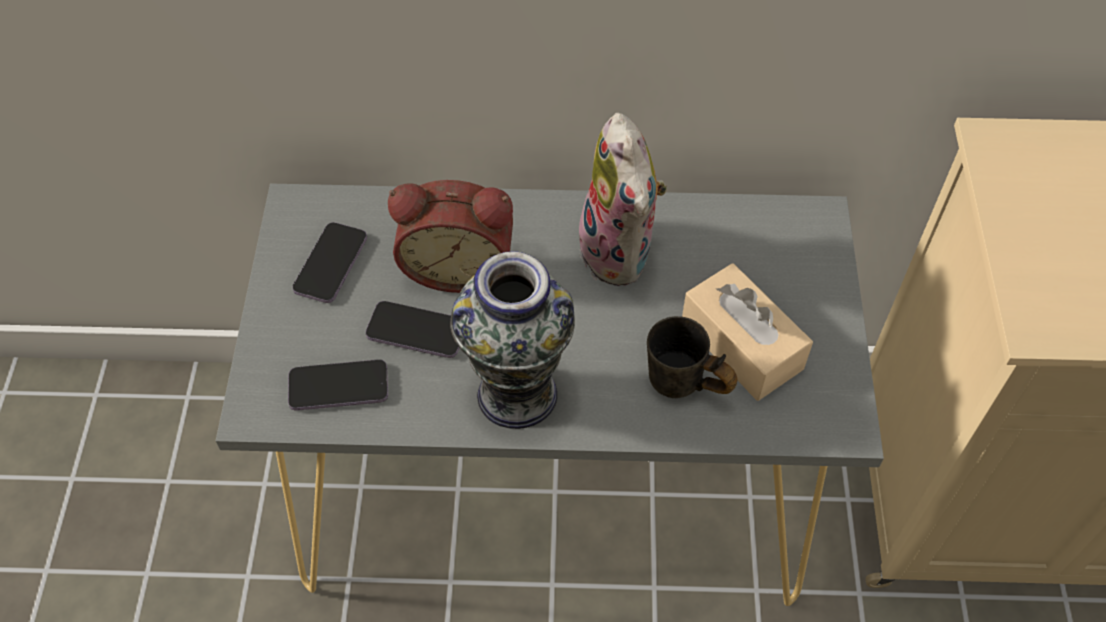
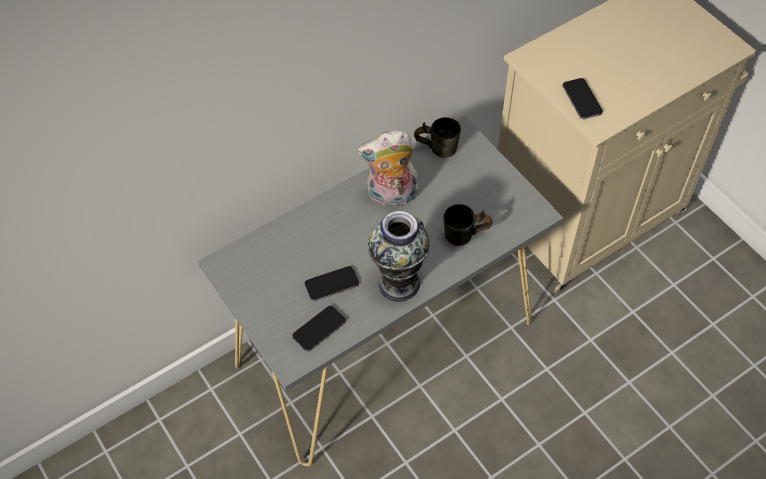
camera: 35 degrees left, 0 degrees up
phone [292,222,367,303] -> phone moved to [562,78,603,119]
alarm clock [388,180,513,293] -> none
plush toy [575,113,667,286] -> plush toy turned 135 degrees clockwise [357,130,418,205]
beige tissue box [682,263,813,401] -> none
none -> grey mug [414,117,461,158]

